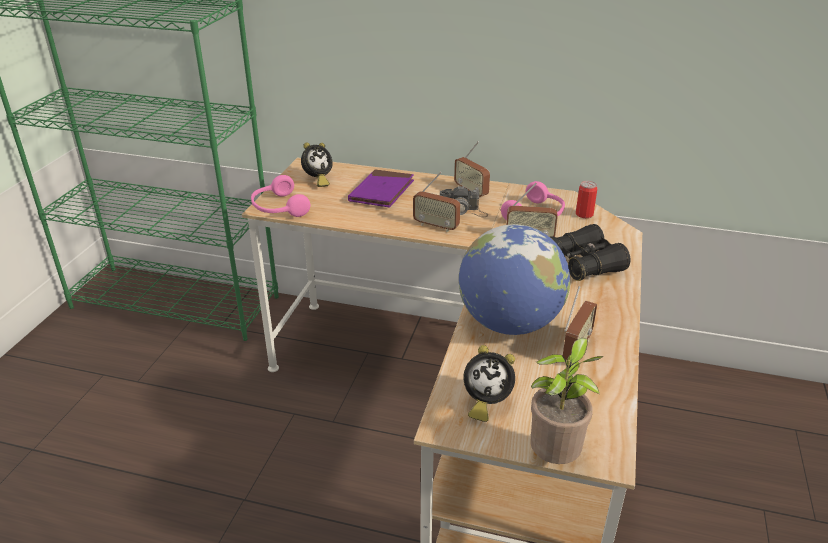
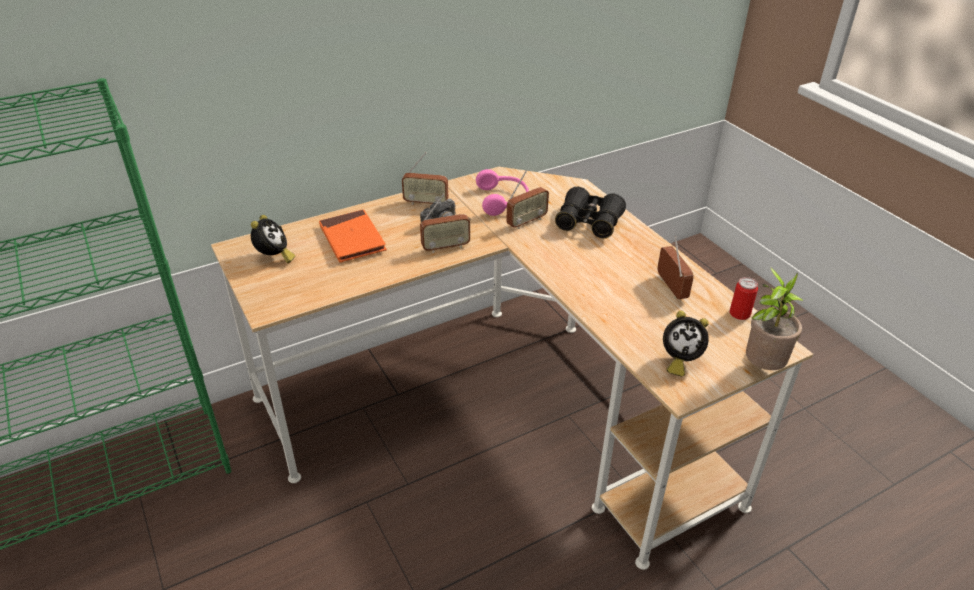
camera: 45 degrees left, 5 degrees up
pink headphones [251,175,310,217] -> none
purple book [348,169,414,208] -> orange book [319,209,387,263]
globe [459,224,570,335] -> none
alarm clock [463,345,515,422] -> alarm clock turned 45 degrees clockwise [663,311,709,377]
can [576,181,598,218] -> can moved to [730,277,758,320]

